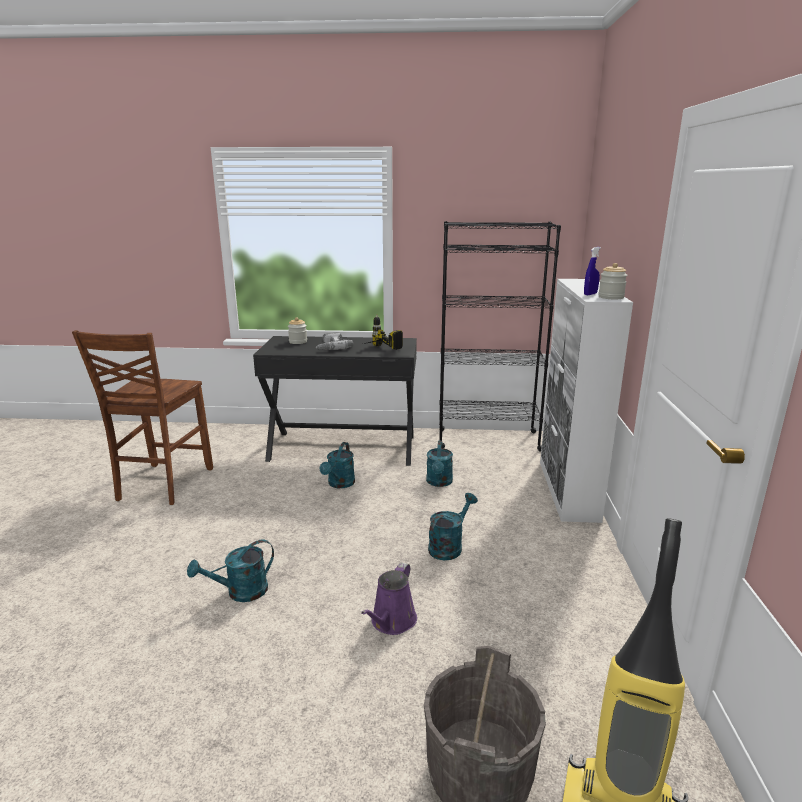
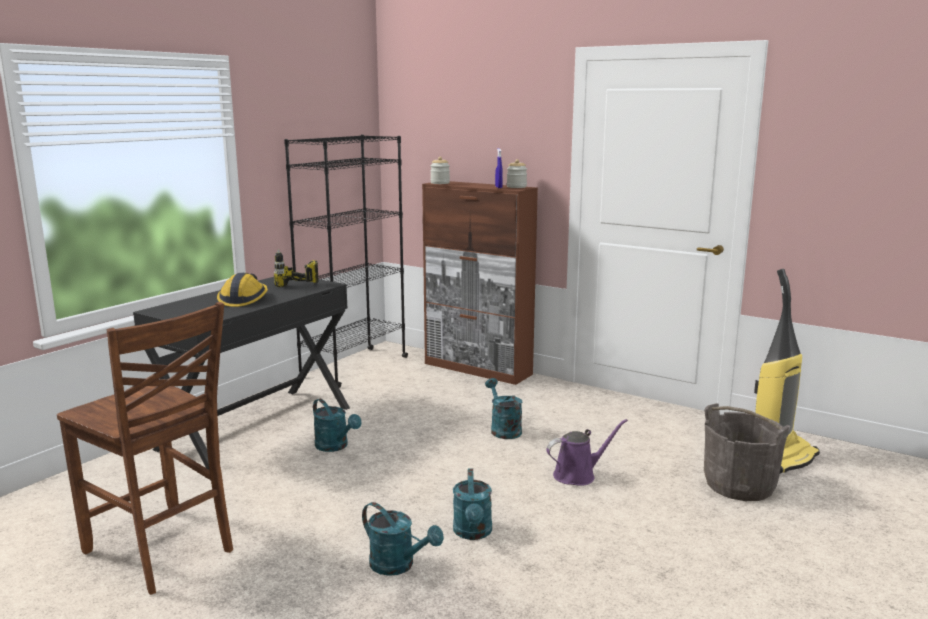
camera: 60 degrees left, 5 degrees down
jar [288,317,307,344] -> jar moved to [430,157,450,184]
power drill [316,332,353,350] -> hard hat [217,273,268,307]
purple watering can [361,563,417,635] -> purple watering can turned 75 degrees counterclockwise [546,419,628,486]
turquoise watering can [426,441,453,487] -> turquoise watering can moved to [362,502,444,576]
white cabinet [540,279,633,523] -> brown cabinet [422,181,538,385]

